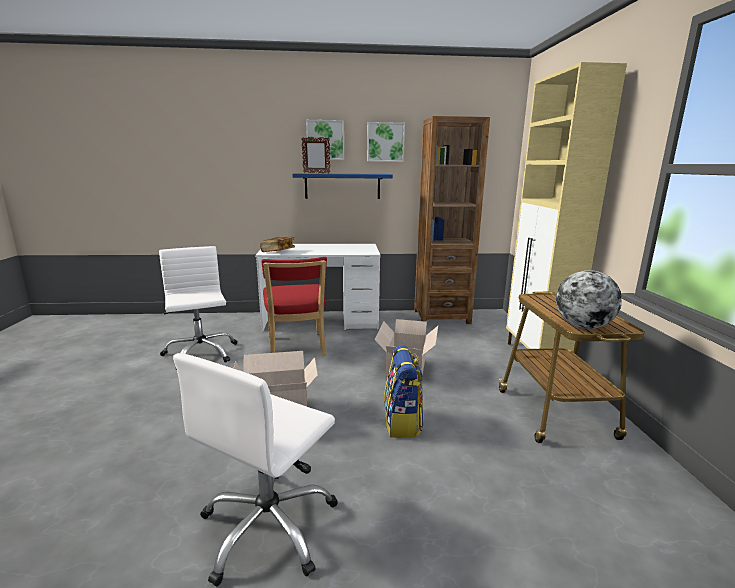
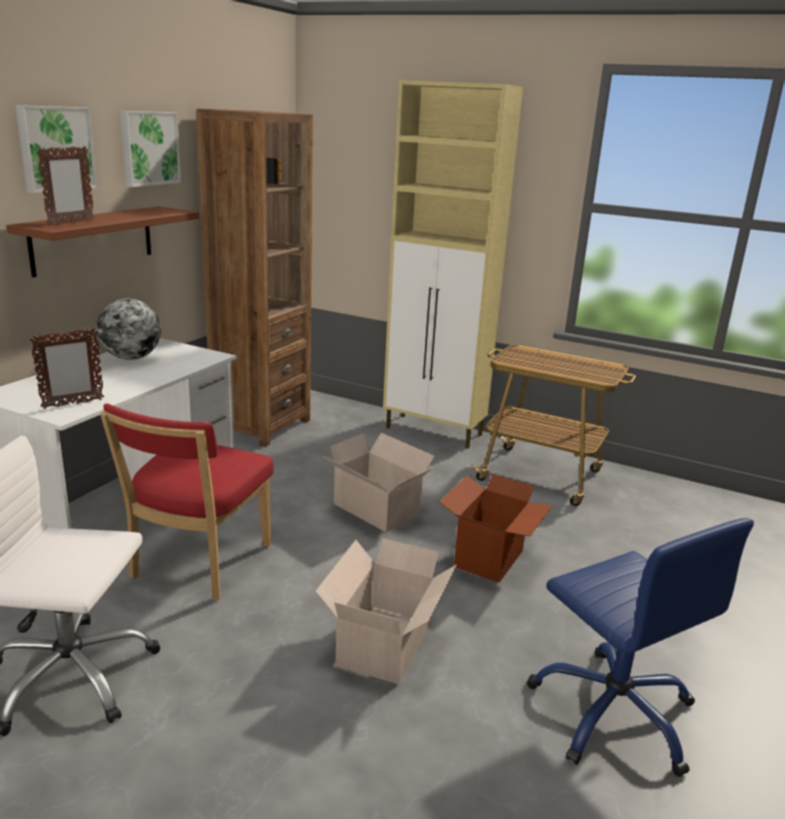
camera: 60 degrees left, 5 degrees up
white office chair [173,353,338,587] -> blue office chair [527,518,754,777]
book [260,237,295,252] -> picture frame [30,328,104,409]
red chair [262,257,327,355] -> red chair turned 90 degrees clockwise [100,404,273,600]
blue shelf [292,173,393,199] -> brown shelf [7,206,200,277]
backpack [384,345,424,438] -> cardboard box [439,474,552,583]
globe [556,270,622,329] -> globe moved to [97,298,161,360]

